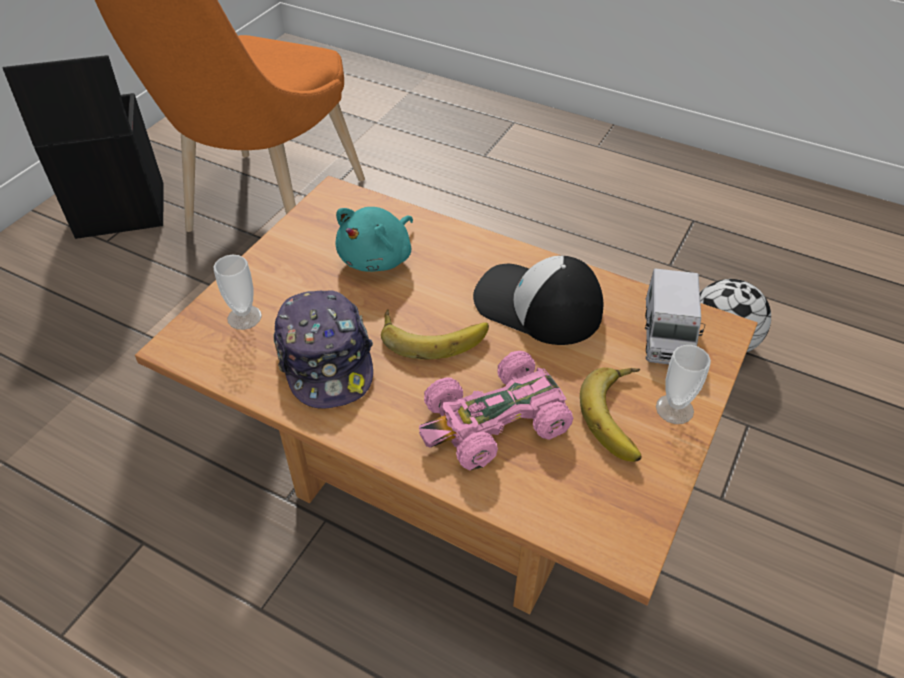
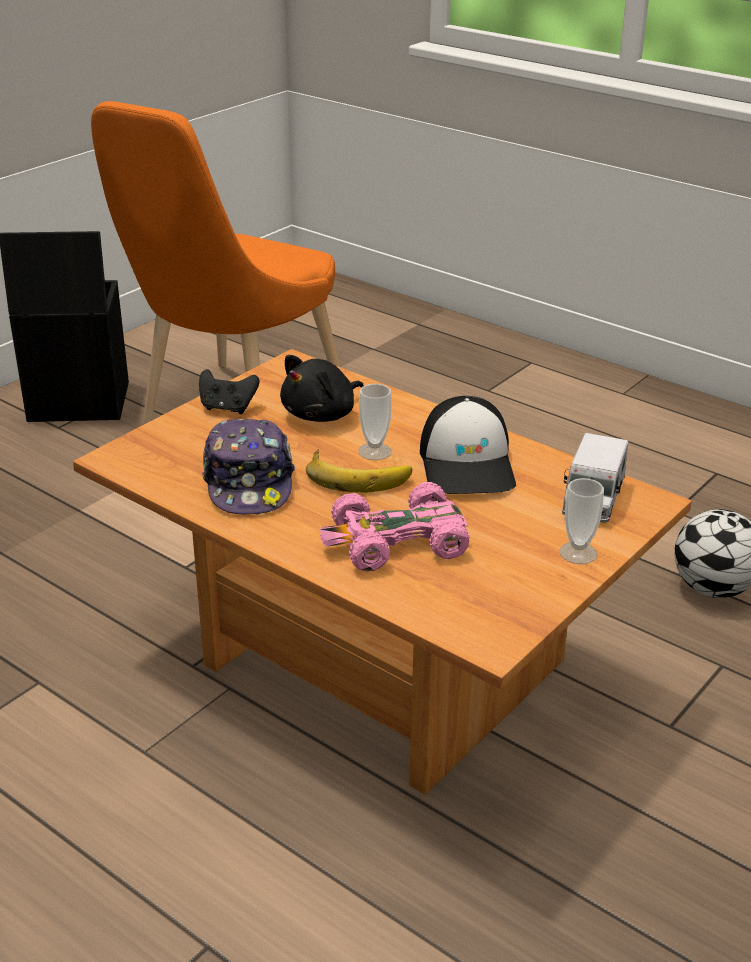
camera: 10 degrees right, 15 degrees down
cup [214,255,262,330] -> cup moved to [358,384,392,460]
turquoise plush toy [335,207,413,272] -> black plush toy [280,355,364,422]
cap [473,256,603,345] -> cap turned 135 degrees counterclockwise [420,396,516,494]
banana [580,367,642,462] -> none
none -> black game controller [199,369,259,414]

